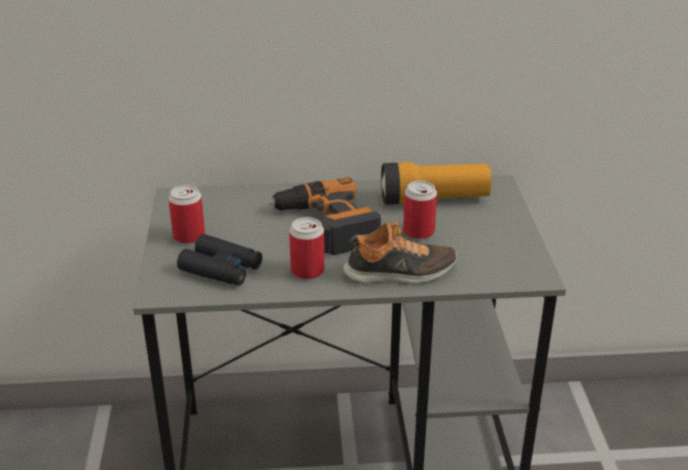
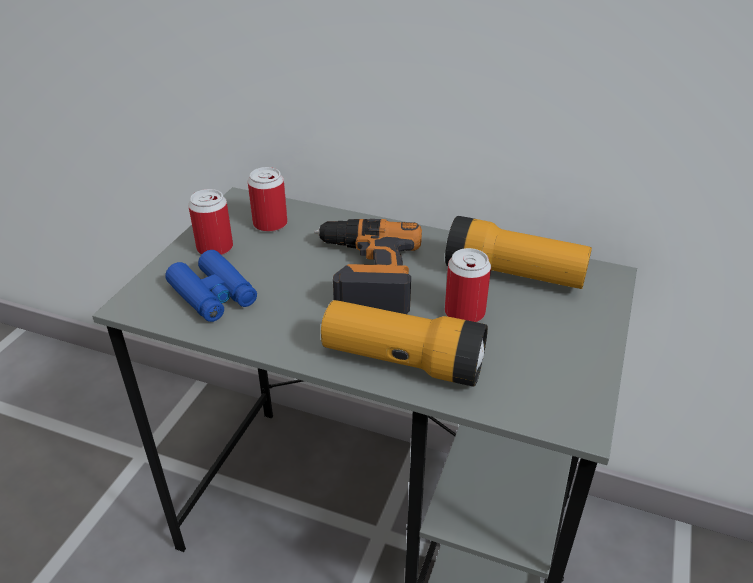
camera: 25 degrees right, 5 degrees up
black binoculars [177,234,262,286] -> blue binoculars [165,250,257,322]
can [289,217,325,280] -> can moved to [248,167,287,232]
shoe [343,222,458,284] -> flashlight [321,300,488,386]

